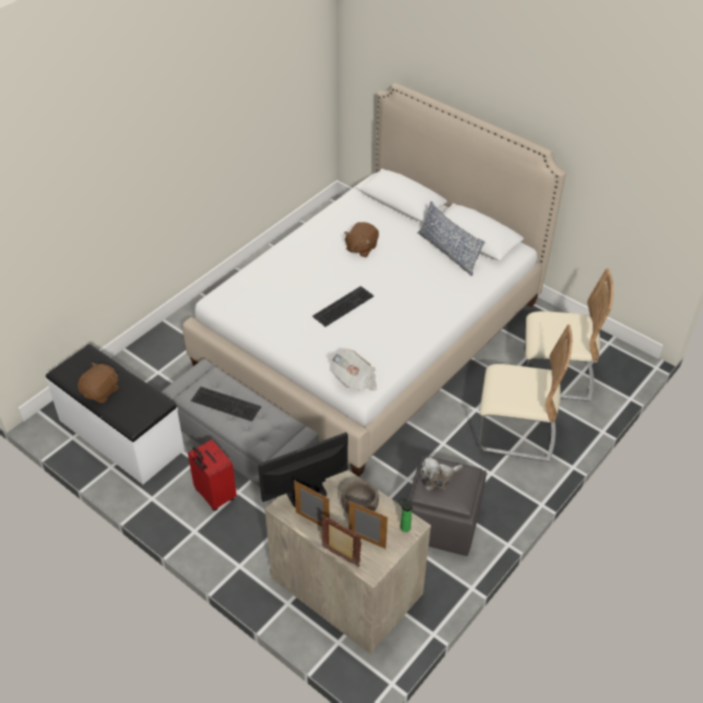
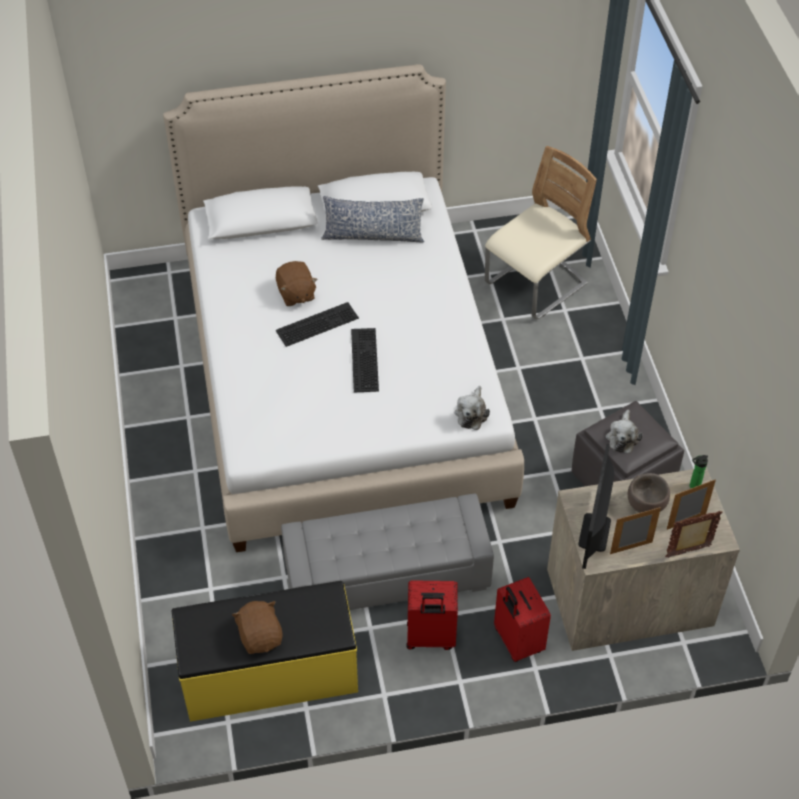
camera: 50 degrees left, 5 degrees up
white bench [46,344,185,484] -> yellow bench [172,581,358,722]
keyboard [191,387,261,421] -> keyboard moved to [276,302,359,347]
newspaper [331,349,377,391] -> plush toy [455,386,490,430]
beige chair [479,325,572,462] -> none
none -> red suitcase [494,577,551,662]

